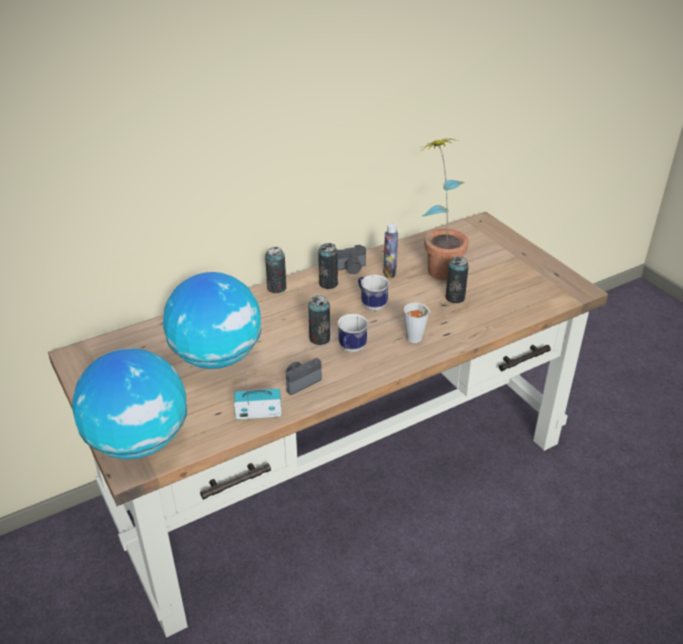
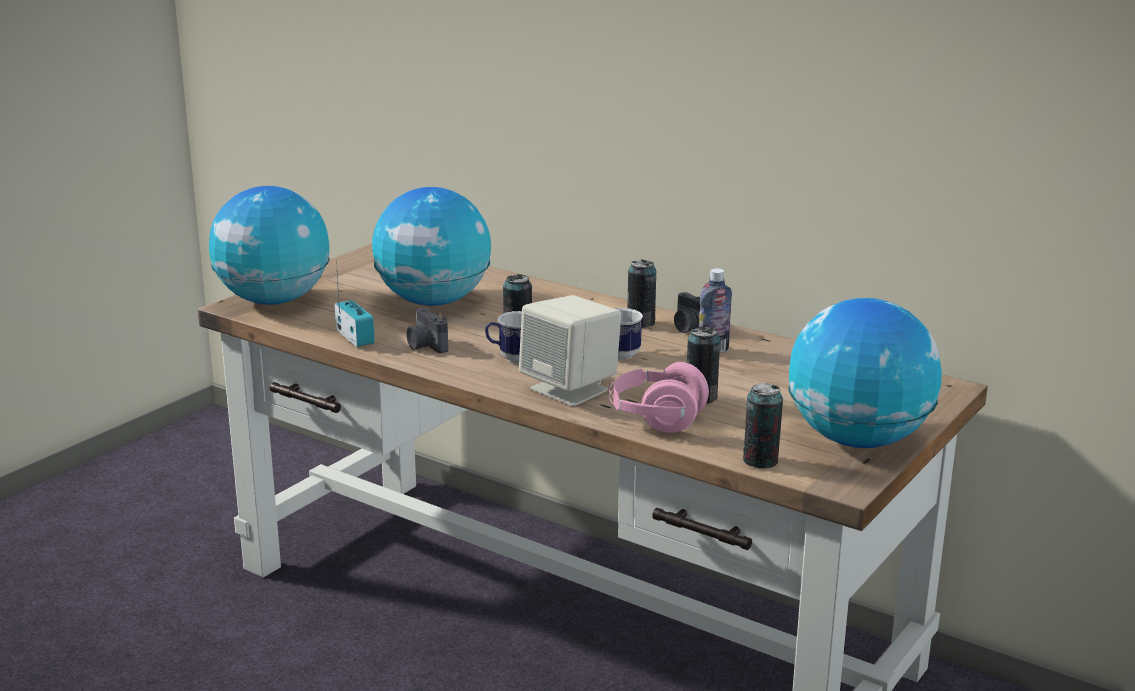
camera: 65 degrees right, 15 degrees down
can [265,247,286,293] -> can moved to [743,383,783,468]
camera [286,358,322,395] -> camera turned 150 degrees counterclockwise [406,308,448,353]
grey cup [404,303,432,343] -> beige speaker [519,295,621,406]
potted plant [418,138,469,280] -> none
none -> pink headphones [609,362,709,433]
none -> globe [788,298,942,448]

